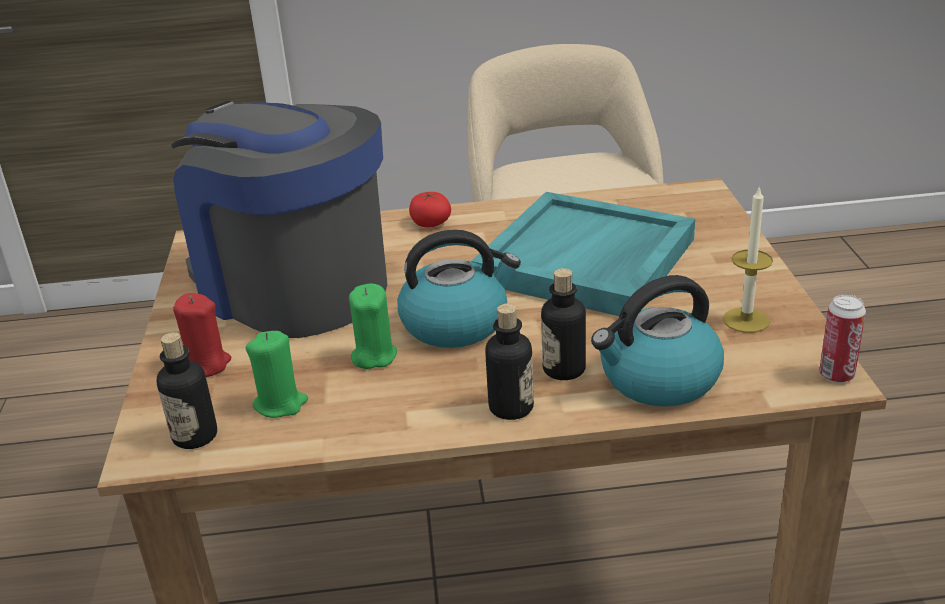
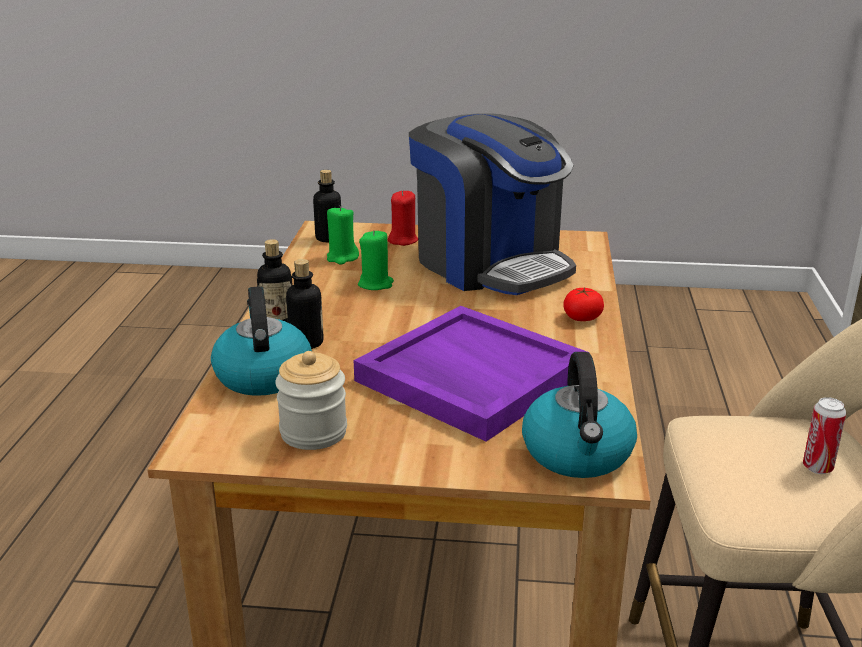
camera: 100 degrees right, 5 degrees down
coffee machine [171,101,388,338] -> coffee machine turned 90 degrees clockwise [409,113,576,295]
kettle [398,229,521,348] -> kettle moved to [522,352,637,478]
turquoise tray [471,192,695,316] -> purple tray [354,306,587,442]
candle [723,185,773,333] -> jar [275,351,347,450]
can [819,294,866,383] -> can moved to [803,397,846,474]

